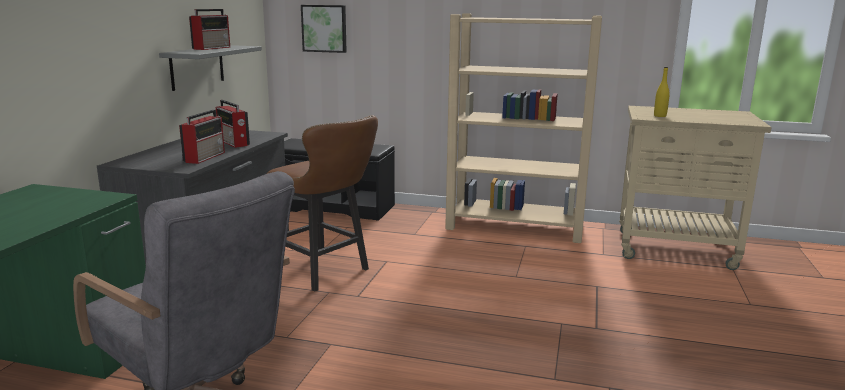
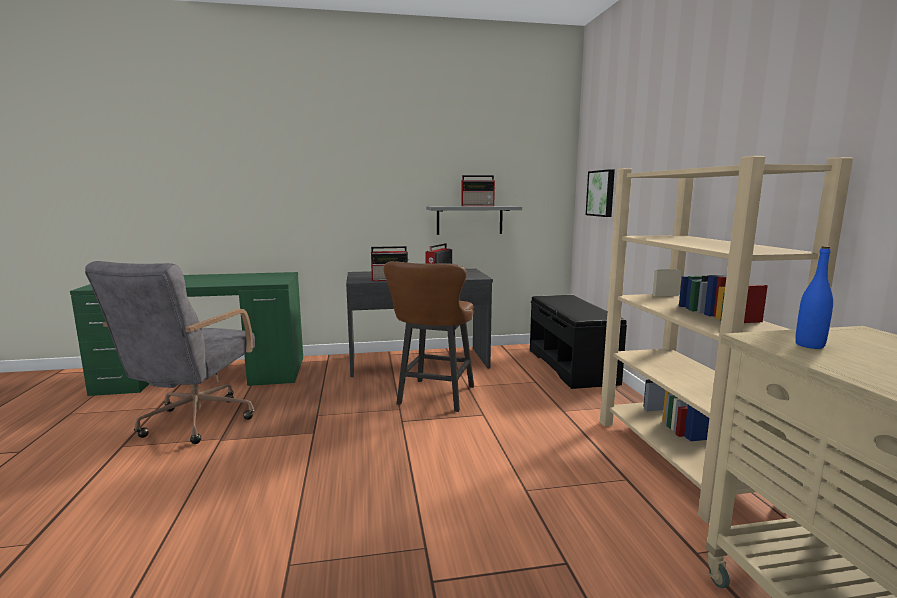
camera: 65 degrees right, 5 degrees down
yellow bottle [654,67,670,117] -> blue bottle [795,246,833,349]

